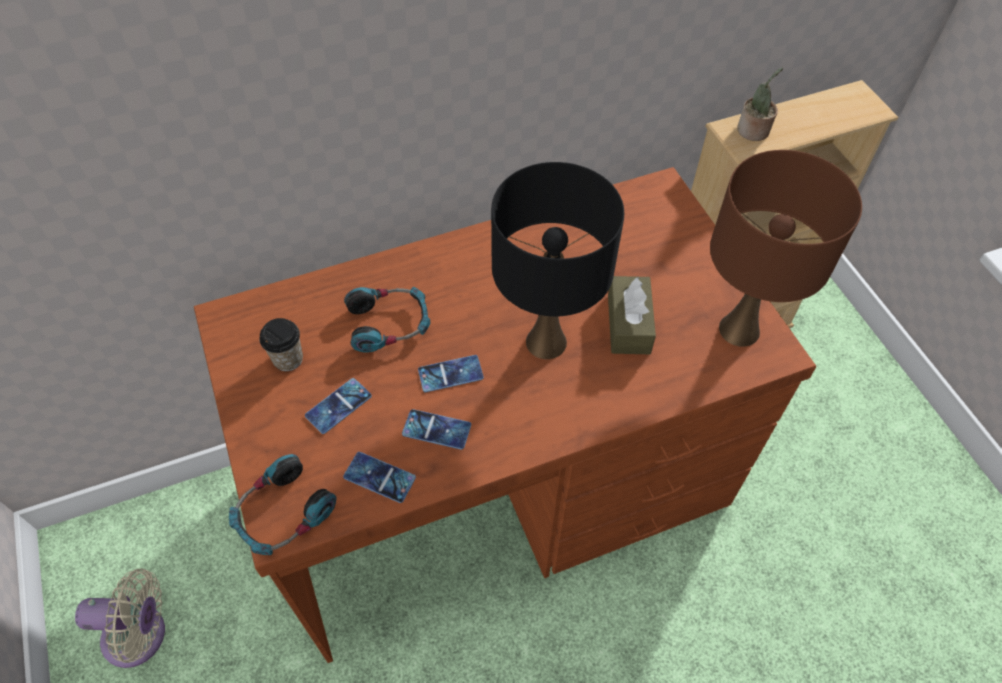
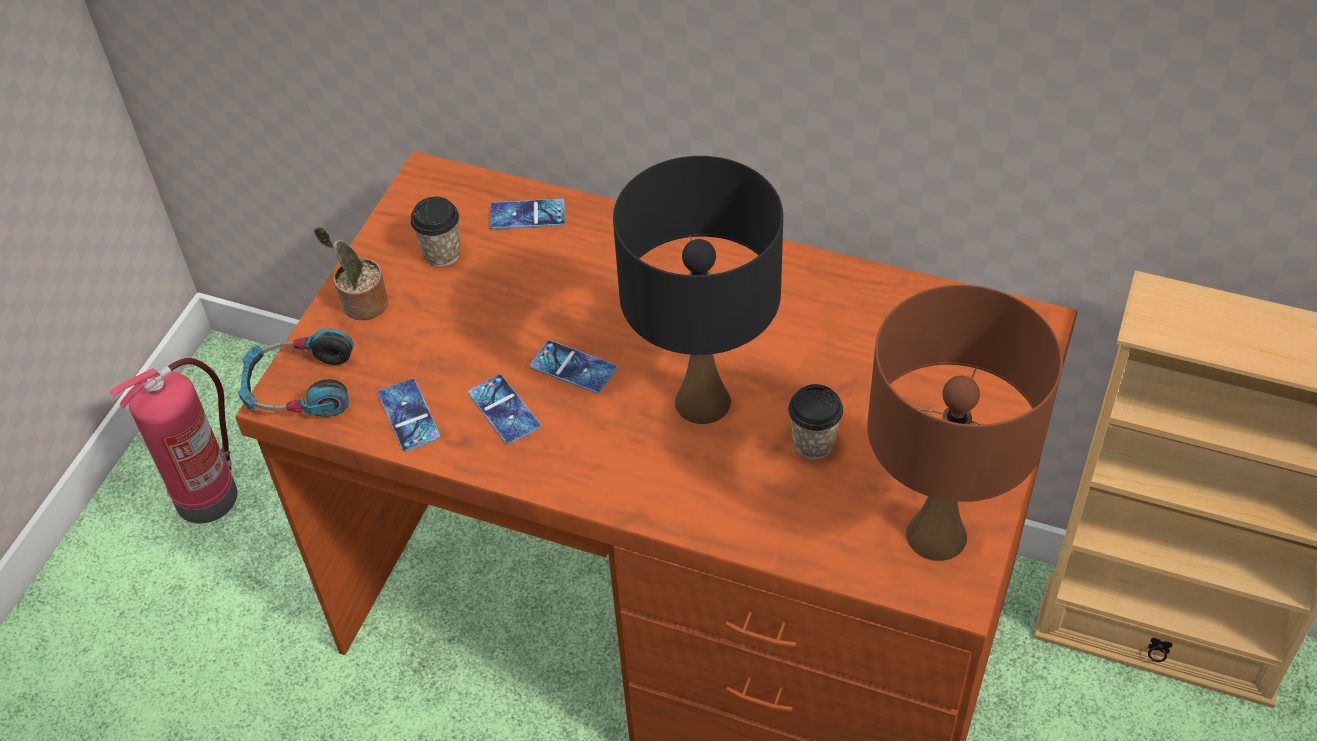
camera: 45 degrees right, 5 degrees down
beige fan [75,568,165,668] -> fire extinguisher [109,358,237,523]
phone [305,378,372,434] -> phone moved to [490,199,565,229]
headphones [344,287,430,353] -> none
brown tissue box [608,276,656,354] -> cup [788,384,843,459]
potted plant [737,67,783,141] -> potted plant moved to [314,226,388,320]

